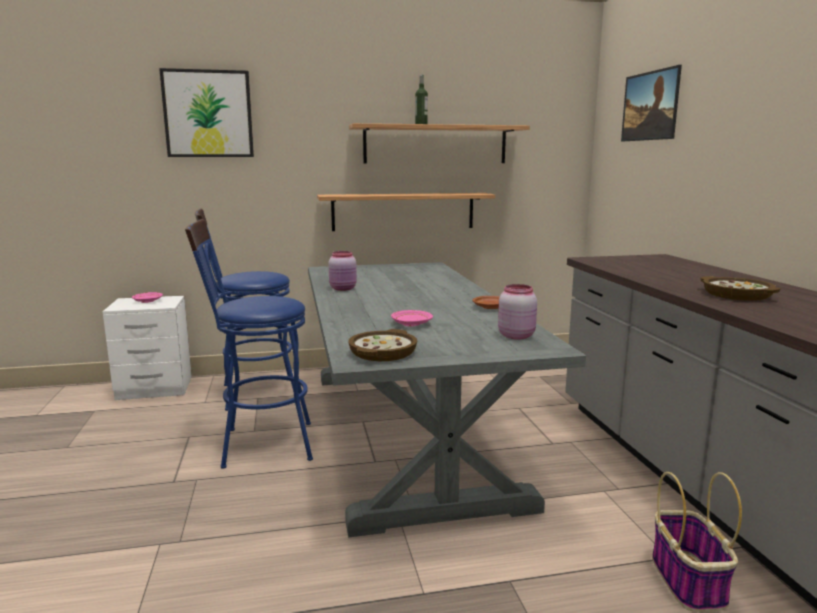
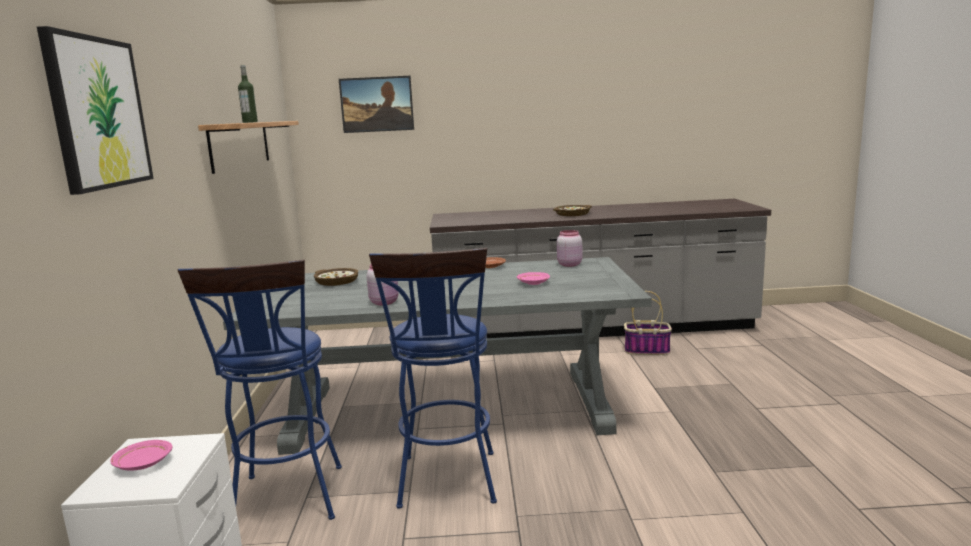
camera: 80 degrees left, 0 degrees up
shelf [317,193,495,231] -> none
bowl [348,329,417,361] -> bowl moved to [314,268,358,286]

